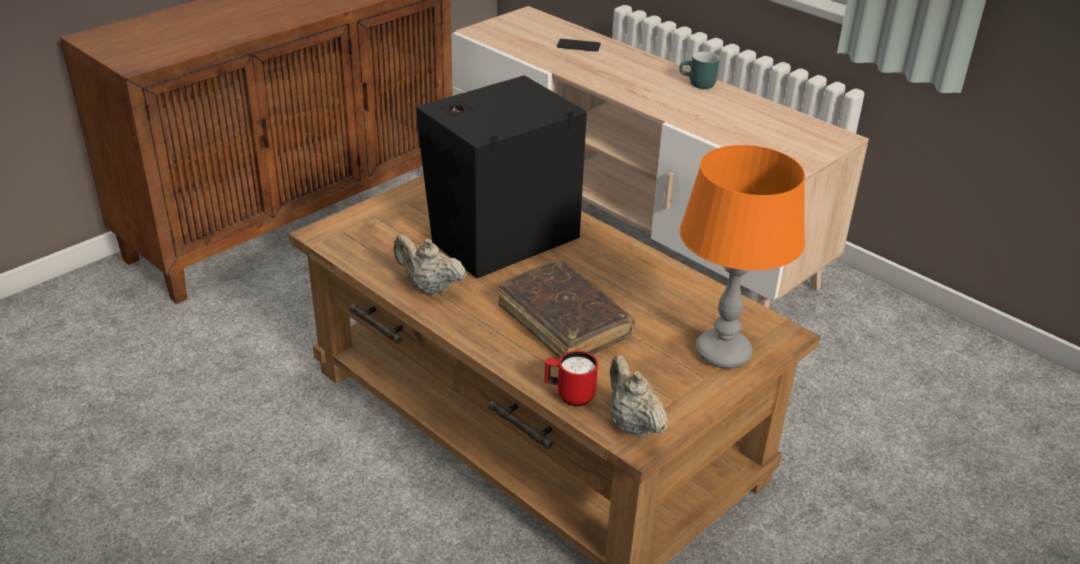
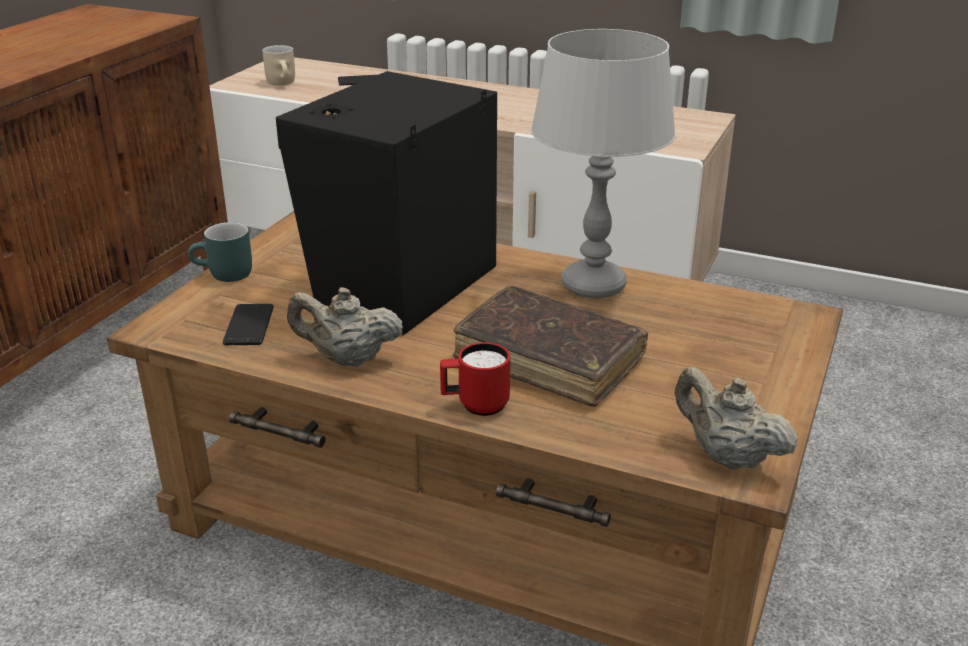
camera: 20 degrees left, 5 degrees down
red mug [545,351,598,406] -> red mug moved to [440,342,510,416]
turquoise mug [679,51,720,89] -> turquoise mug moved to [188,222,252,282]
orange table lamp [680,145,805,369] -> none
none -> phone [223,304,274,345]
none -> beige mug [262,45,295,86]
none -> grey table lamp [531,29,676,298]

